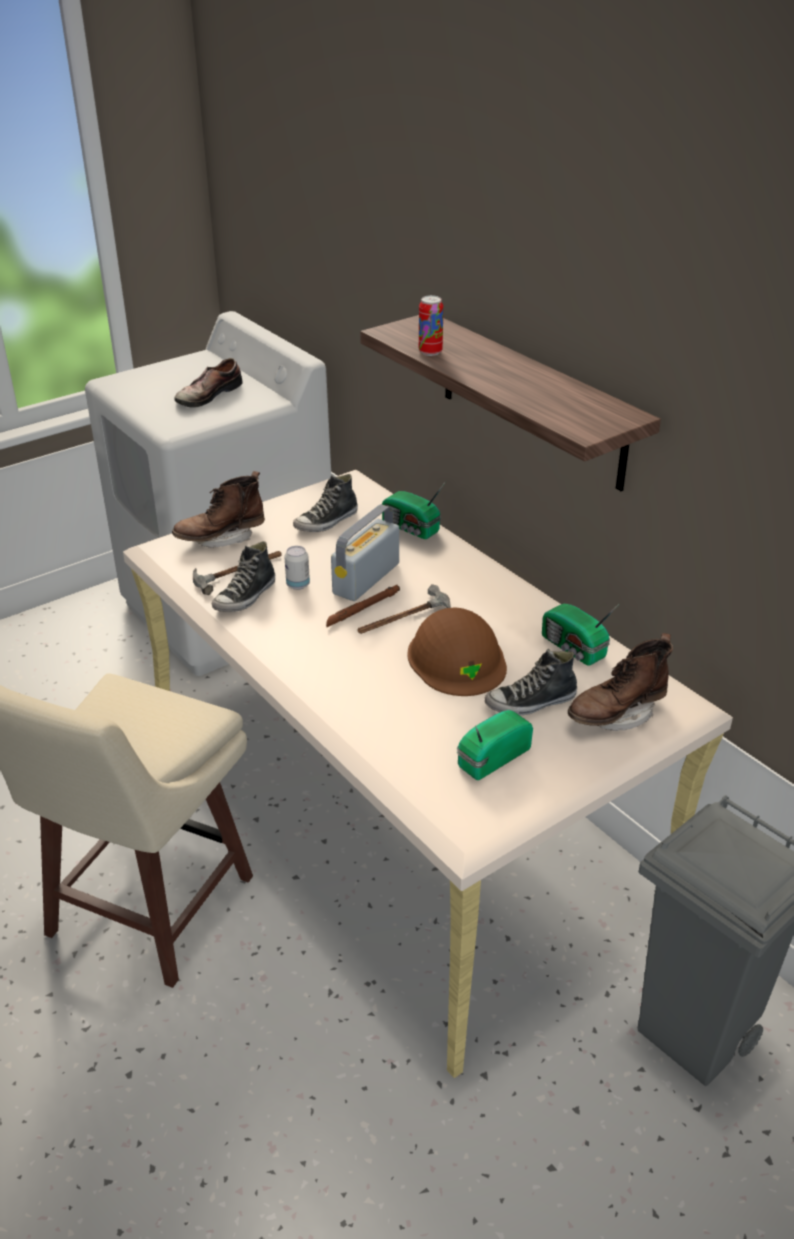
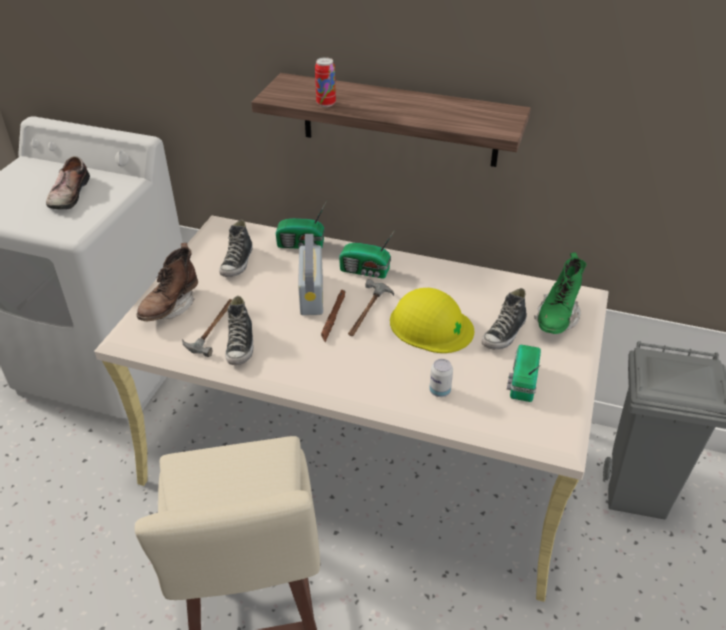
camera: 35 degrees left, 5 degrees up
can [284,546,310,590] -> can moved to [429,359,453,397]
brown hard hat [407,607,507,696] -> yellow hard hat [390,288,474,353]
radio [542,604,619,665] -> radio moved to [339,230,395,279]
brown boot [568,633,673,731] -> green boot [534,252,587,334]

